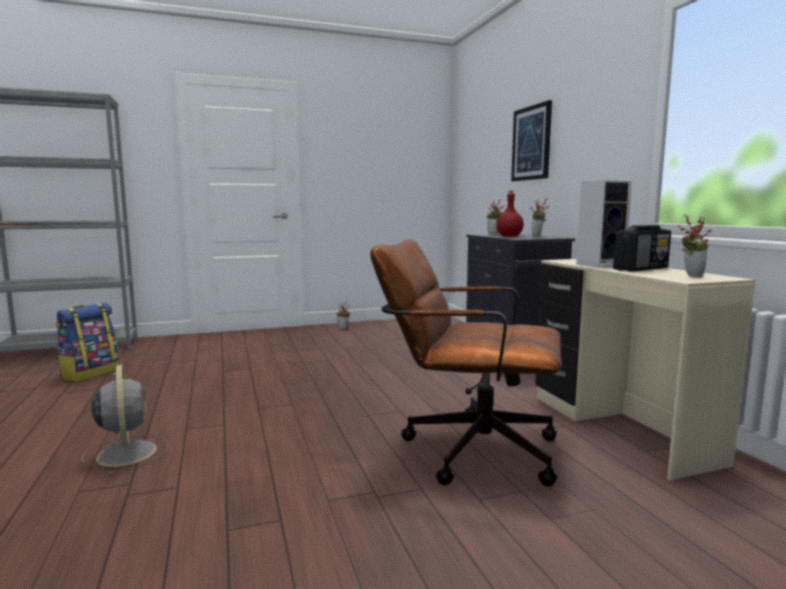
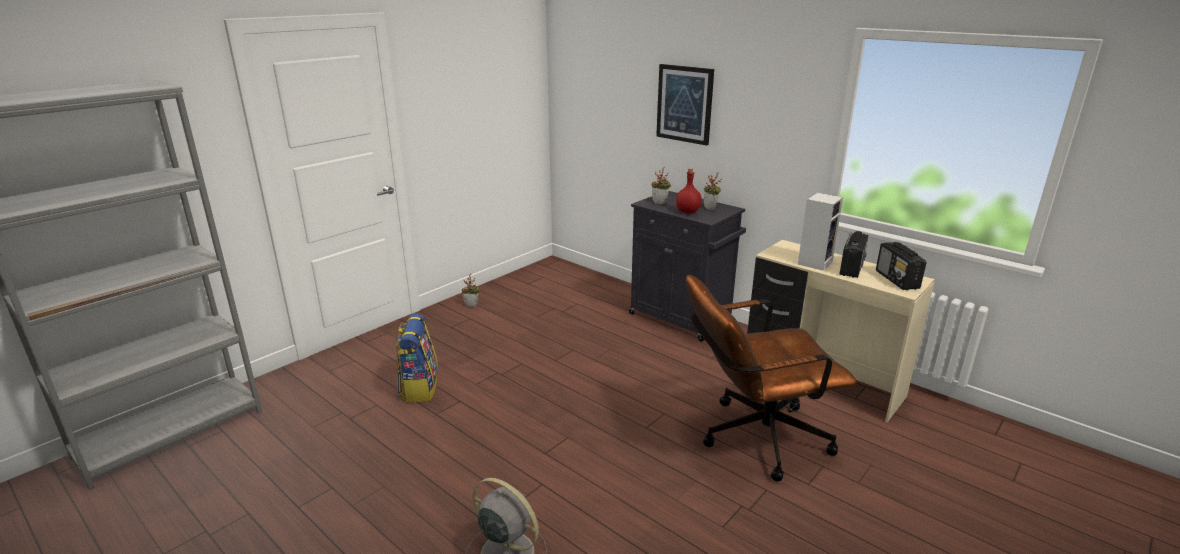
camera: 30 degrees left, 15 degrees up
backpack [55,303,119,382] -> backpack moved to [396,314,438,402]
potted plant [678,215,712,277] -> radio [876,242,926,290]

